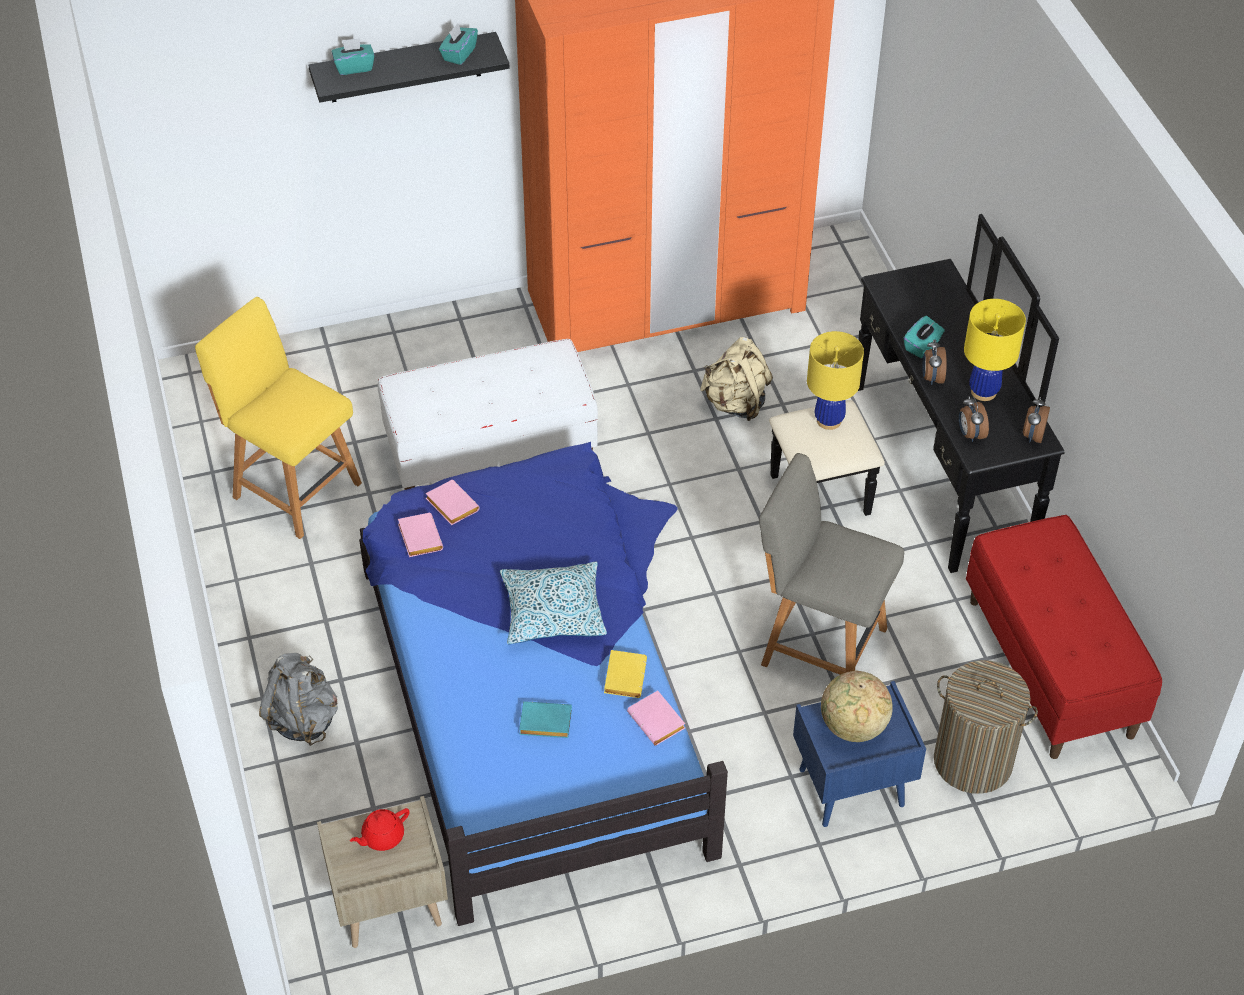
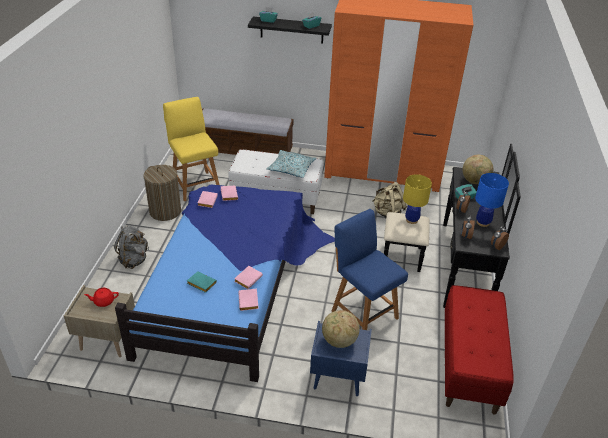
camera: 25 degrees right, 10 degrees down
pillow [500,562,607,644] -> pillow moved to [267,150,316,178]
yellow book [604,650,647,698] -> pink book [234,266,263,289]
grey chair [759,453,904,675] -> blue chair [332,209,408,330]
laundry basket [934,660,1038,794] -> laundry basket moved to [143,165,181,221]
yellow table lamp [964,299,1026,401] -> blue table lamp [475,173,509,227]
none -> bench [202,109,294,155]
none -> globe [463,155,493,184]

